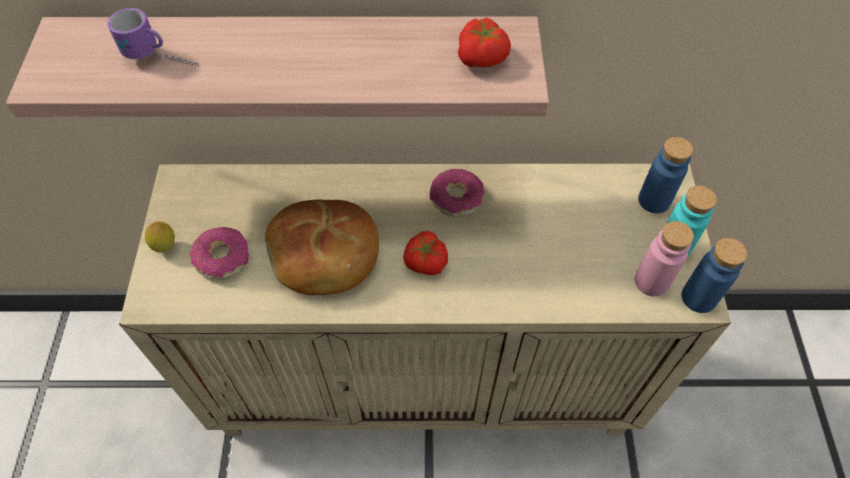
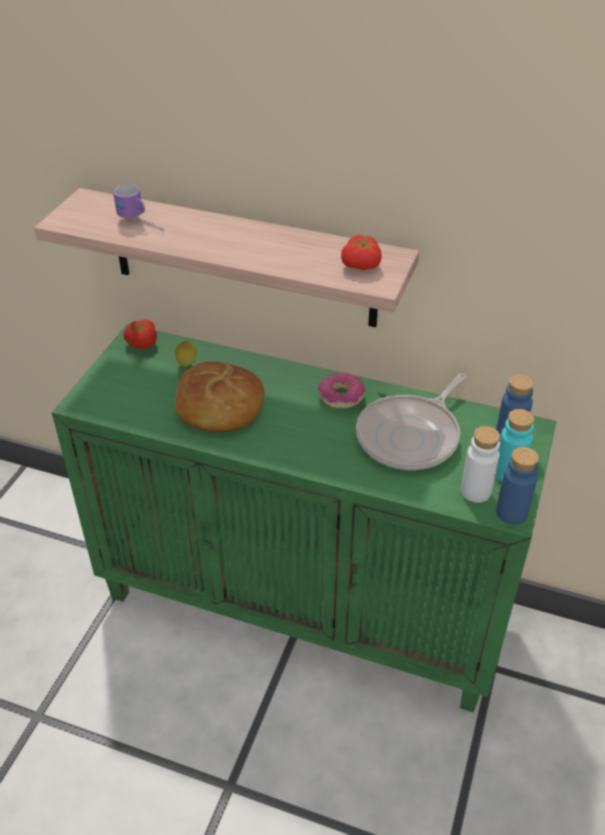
camera: 20 degrees right, 15 degrees down
beige cabinet [119,164,731,436] -> green cabinet [52,324,556,713]
lemon [145,221,175,252] -> lemon moved to [175,341,197,367]
donut [190,227,249,279] -> none
tomato [403,231,448,275] -> tomato moved to [124,319,157,349]
pink bottle [635,221,694,297] -> white bottle [461,426,500,503]
none -> frying pan [356,373,467,470]

